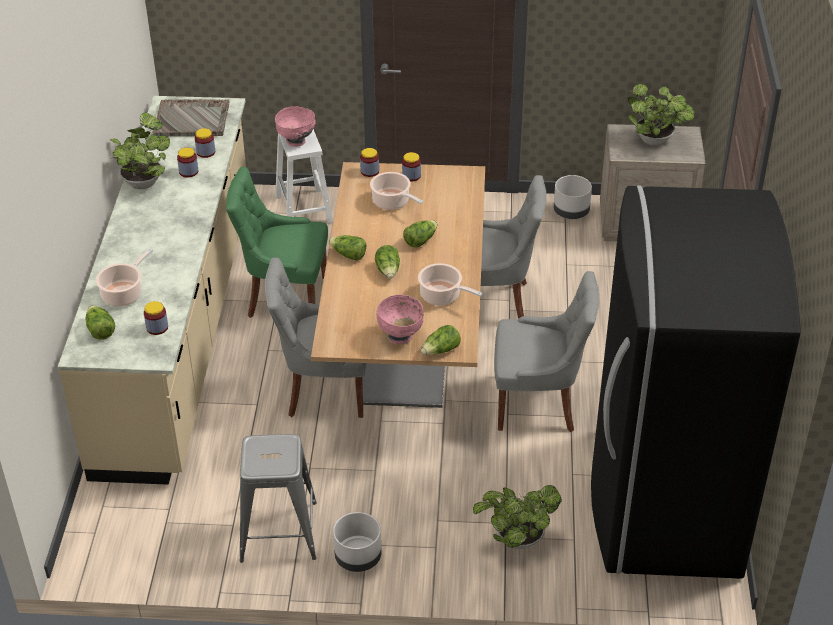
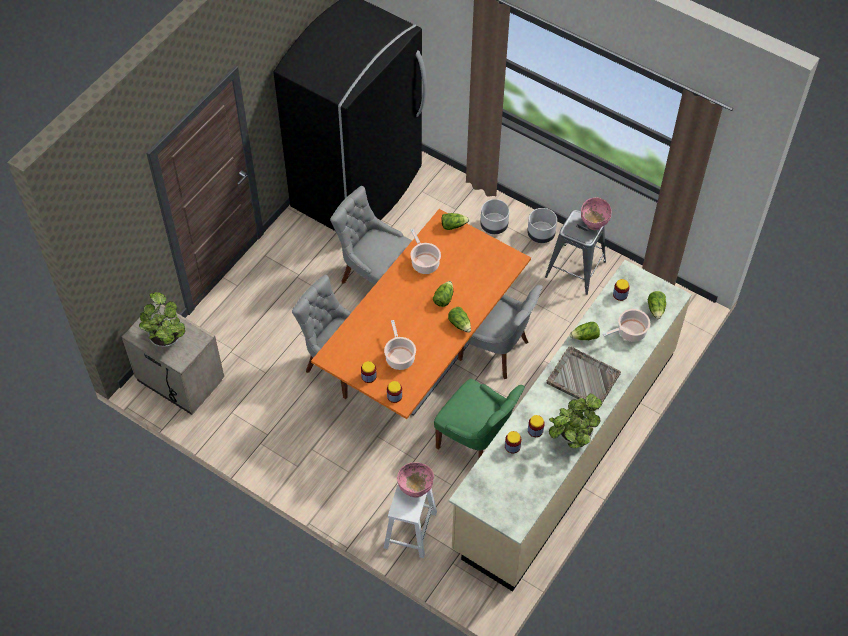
camera: 150 degrees left, 15 degrees up
grey tray [152,99,230,137] -> grey tray moved to [547,346,621,409]
beige dining table [311,162,485,408] -> orange dining table [311,209,531,419]
pink bowl [376,295,423,344] -> pink bowl moved to [581,197,612,230]
lettuce [403,220,438,248] -> lettuce moved to [570,322,600,340]
potted plant [473,485,562,549] -> none
grey planter [554,175,592,219] -> grey planter moved to [480,199,509,234]

